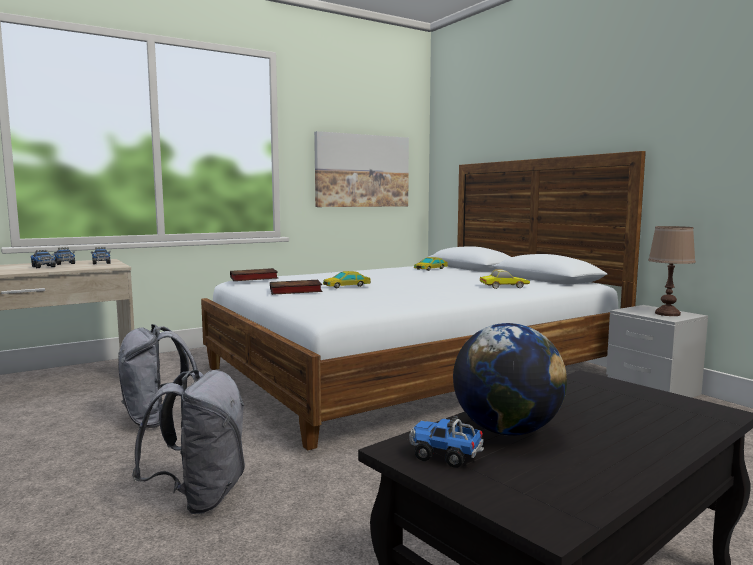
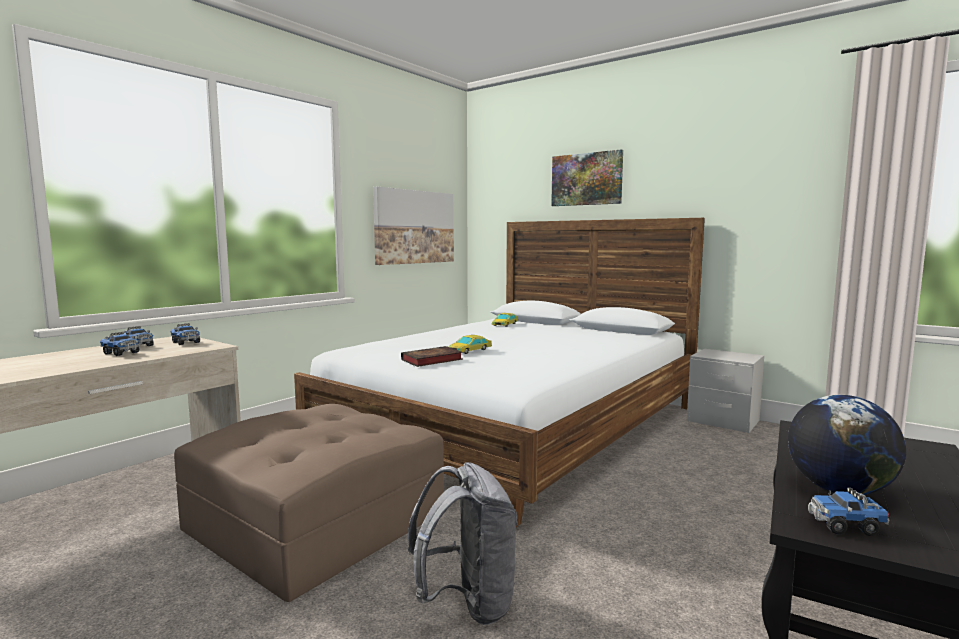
camera: 20 degrees left, 0 degrees up
grey backpack [118,324,198,428] -> brown ottoman [174,404,444,602]
book [230,268,278,281] -> none
toy car [480,269,530,289] -> none
brown table lamp [648,226,696,316] -> none
none -> picture [551,149,623,206]

